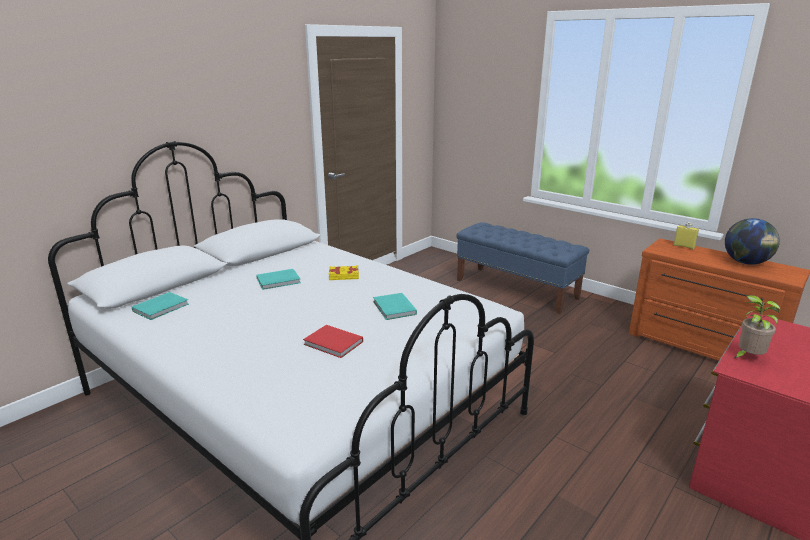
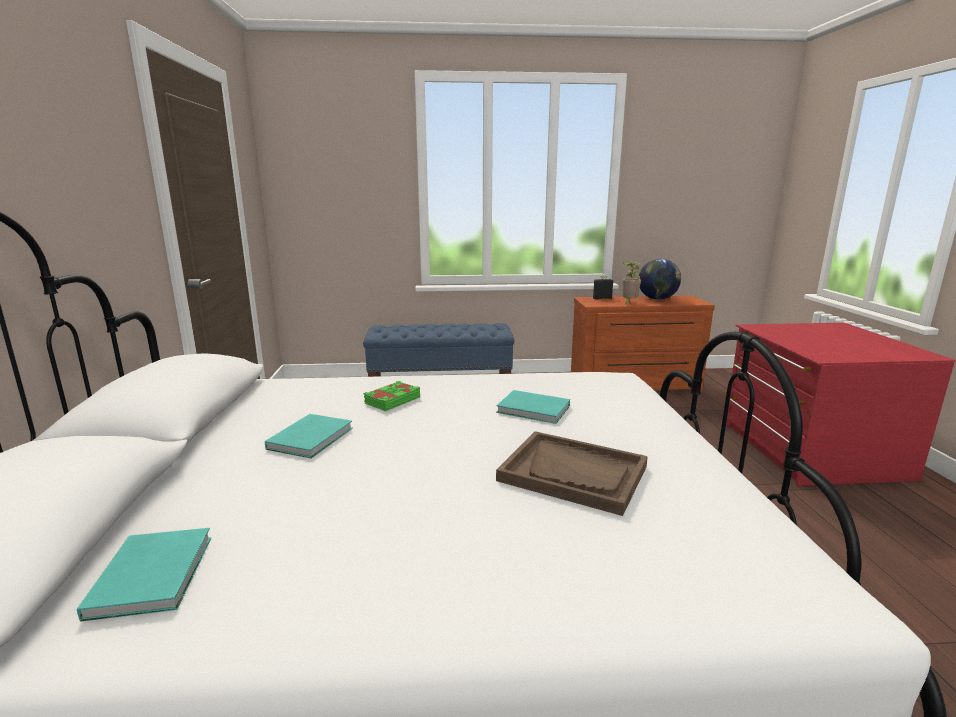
camera: 45 degrees left, 5 degrees down
red book [303,325,363,358] -> brown tray [496,431,648,516]
yellow book [329,265,359,280] -> green book [364,381,420,411]
yellow bottle [673,222,699,249] -> black bottle [593,274,613,299]
potted plant [733,295,780,359] -> potted plant moved to [622,261,642,305]

